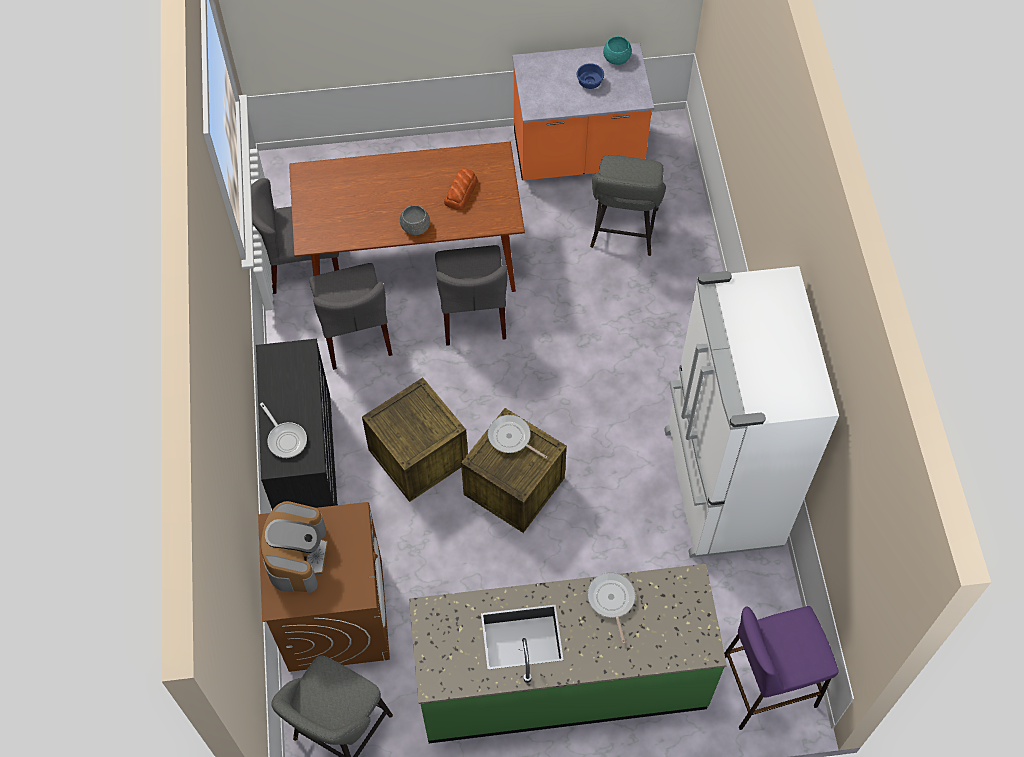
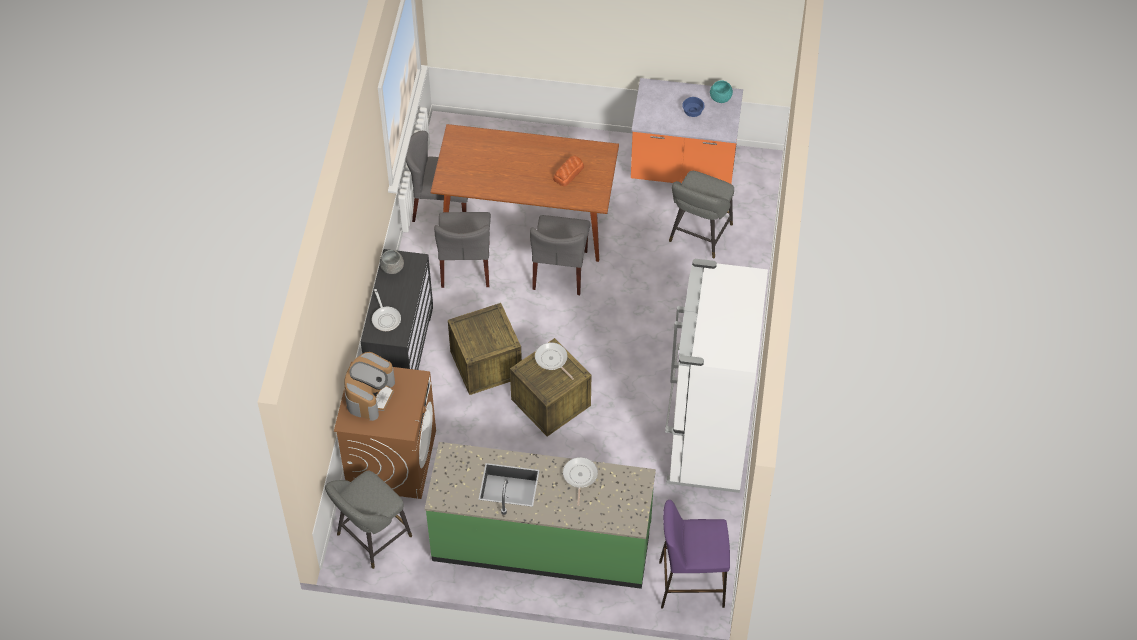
camera: 15 degrees right, 5 degrees down
grey bowl [400,205,430,235] -> grey bowl moved to [380,250,404,274]

